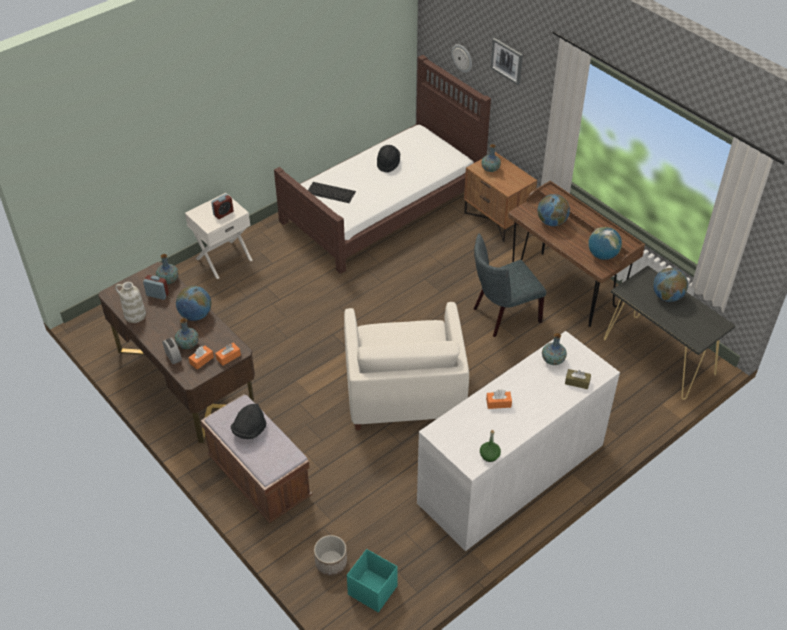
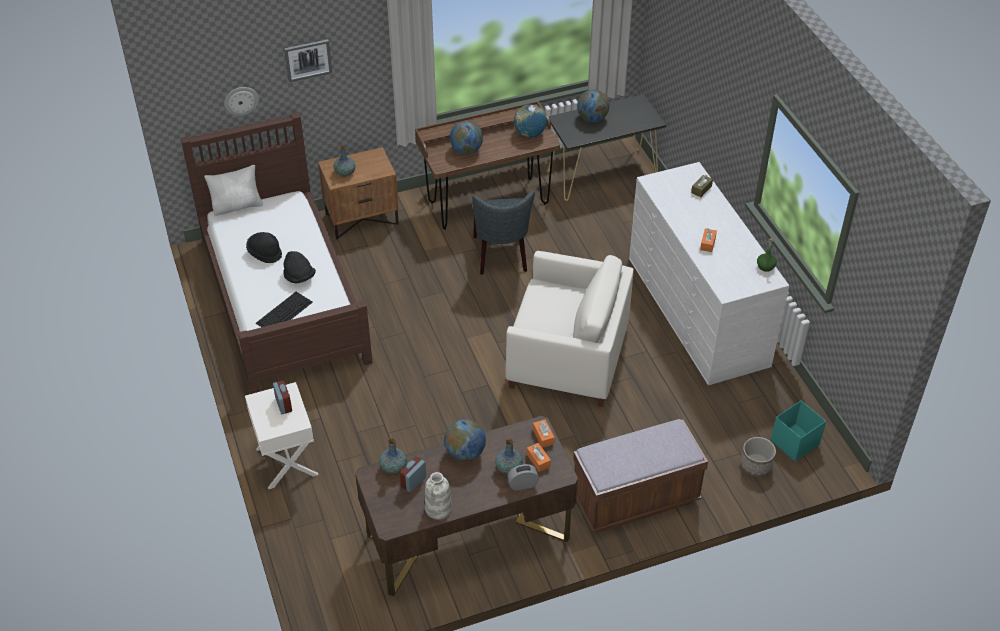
camera: 70 degrees left, 0 degrees up
black hat [231,404,266,439] -> black hat moved to [283,251,316,283]
vase [542,333,567,365] -> none
none -> white pillow [204,165,263,216]

